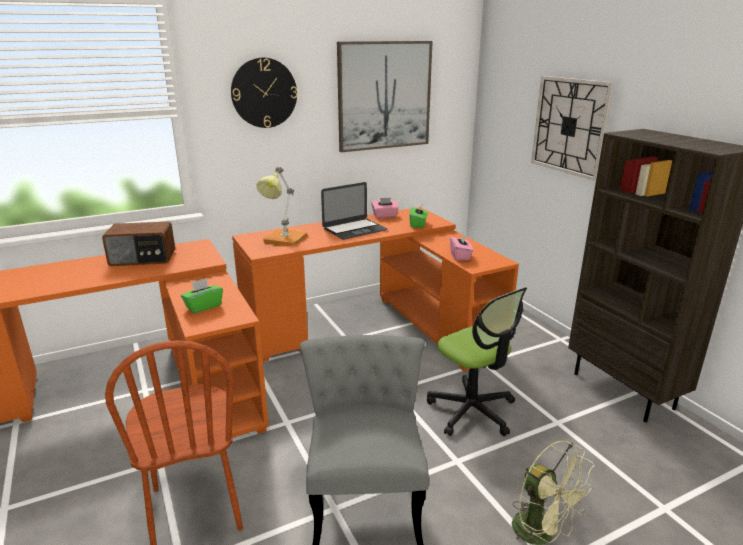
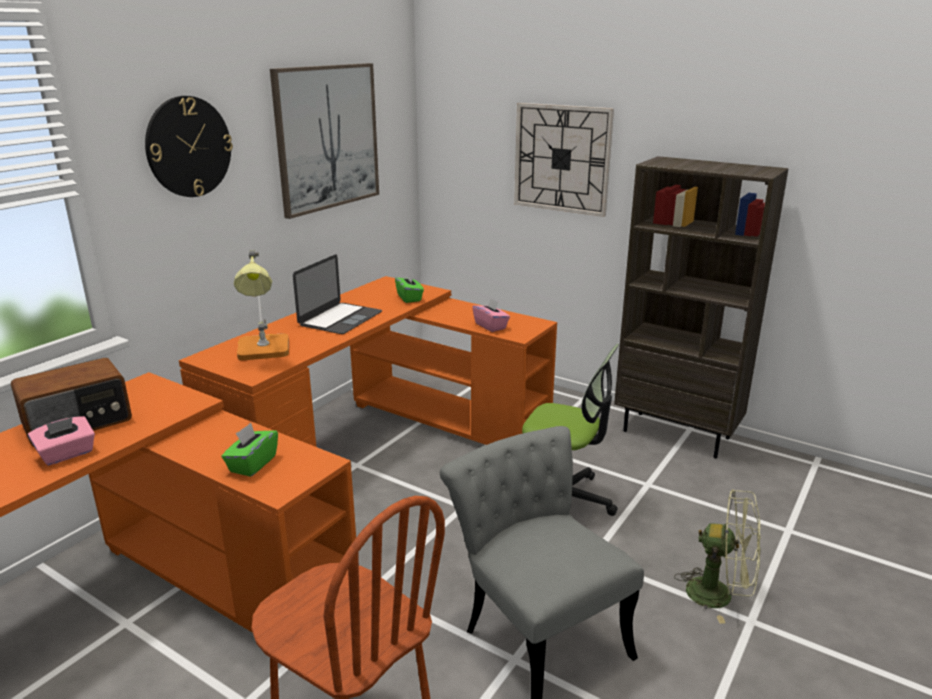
camera: 30 degrees left, 0 degrees up
pink tissue box [371,198,399,218] -> pink tissue box moved to [28,416,95,466]

